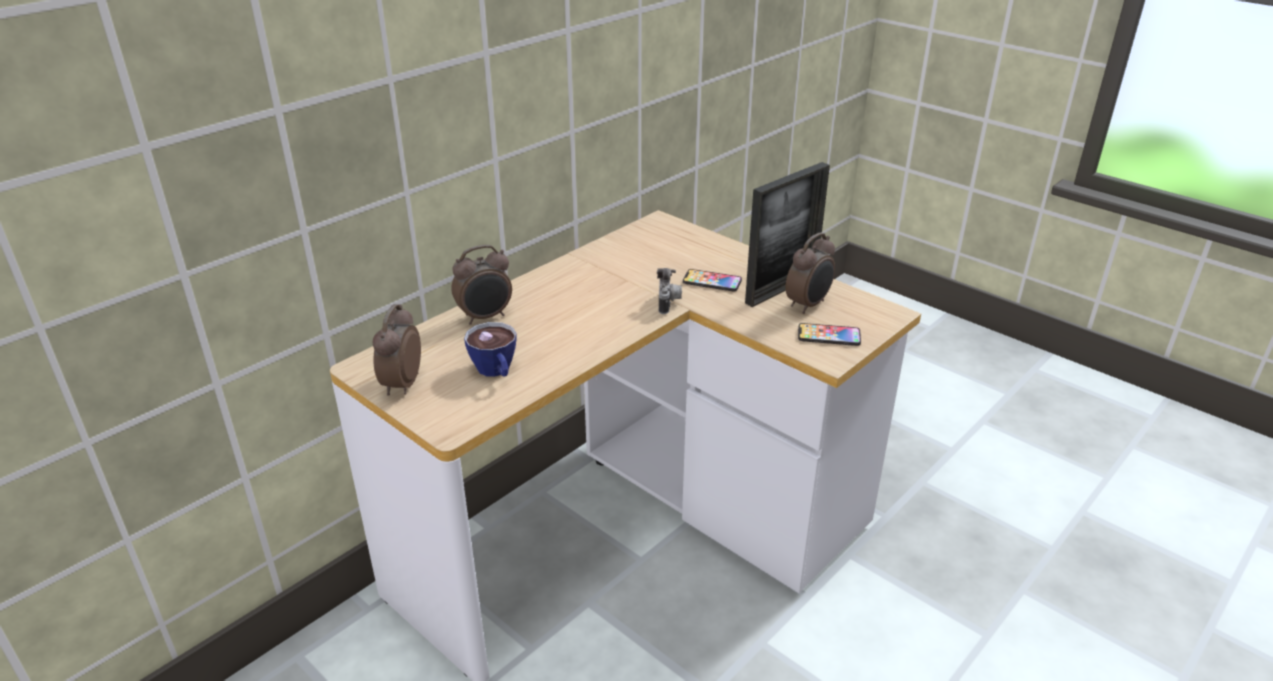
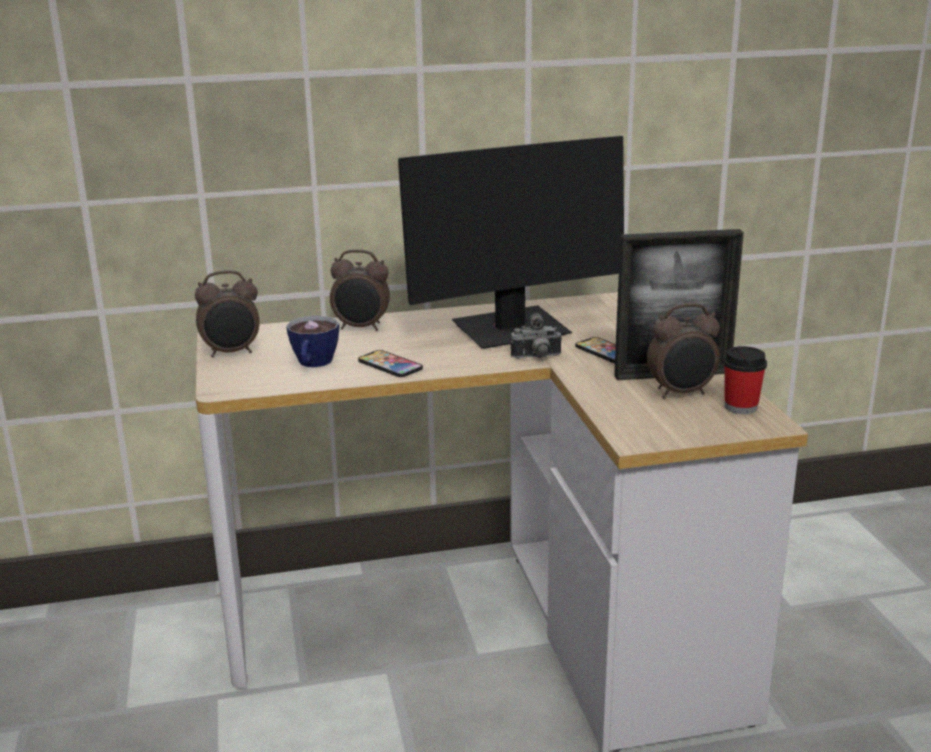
camera: 35 degrees right, 10 degrees down
alarm clock [373,304,421,396] -> alarm clock turned 150 degrees counterclockwise [195,270,259,357]
camera [657,268,682,314] -> camera turned 45 degrees clockwise [511,313,562,358]
phone [798,323,861,346] -> phone moved to [358,350,423,377]
none -> monitor [398,136,624,349]
none -> cup [723,346,767,414]

